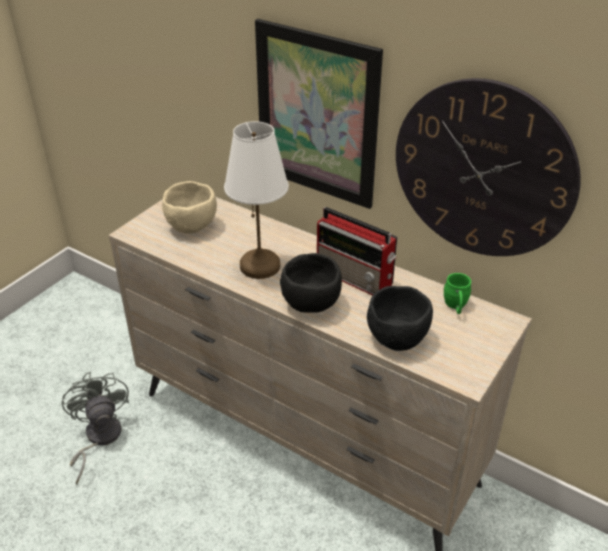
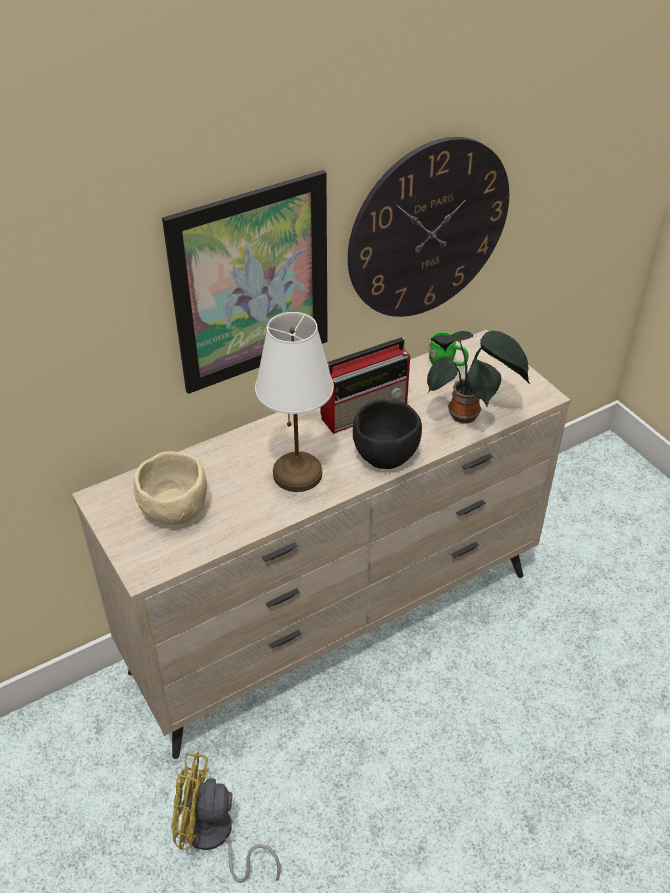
camera: 65 degrees left, 5 degrees up
grey fan [62,372,129,485] -> yellow fan [171,752,281,883]
black bowl [367,286,433,351] -> potted plant [427,331,530,424]

